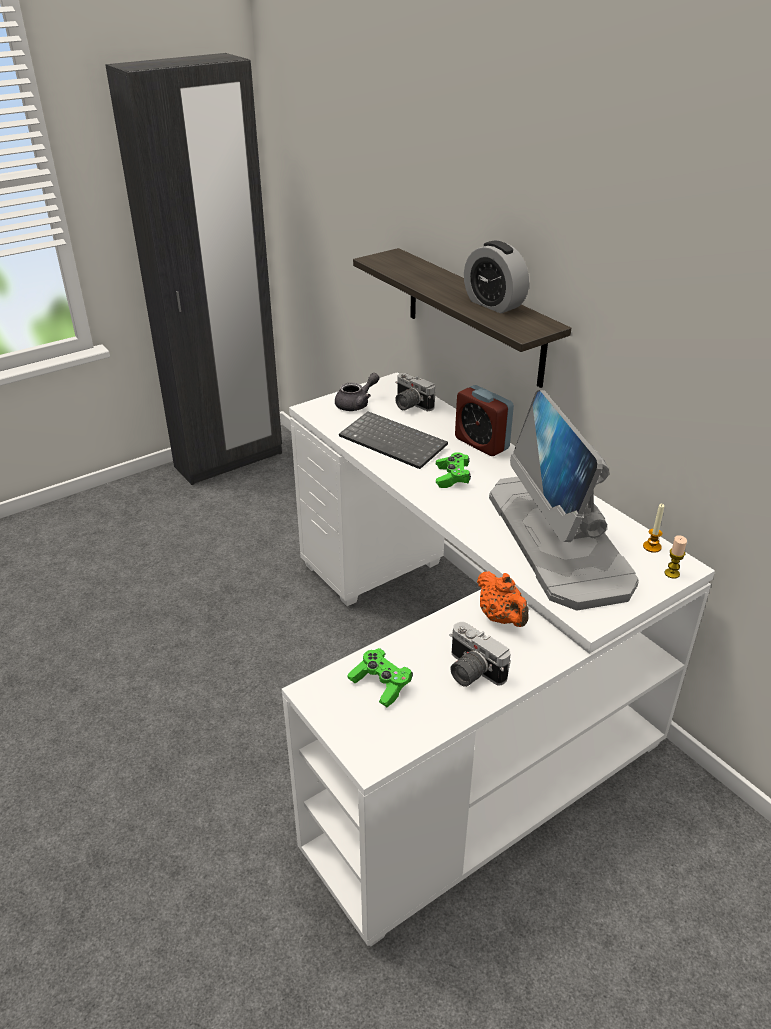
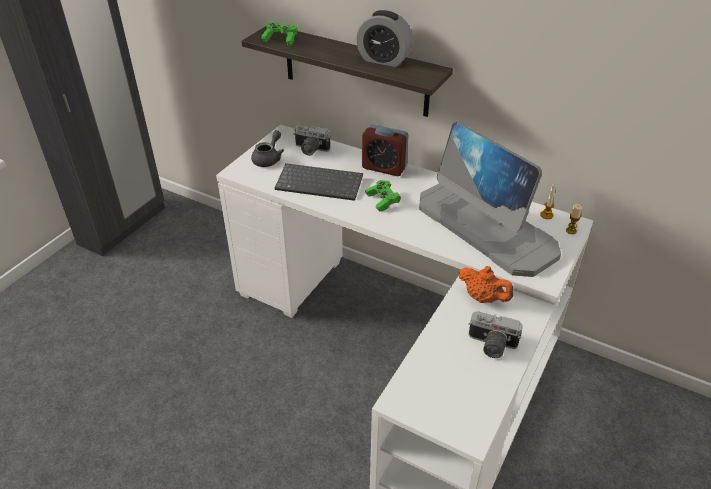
camera: 25 degrees left, 5 degrees up
green game controller [347,648,413,707] -> green game controller moved to [261,22,298,46]

